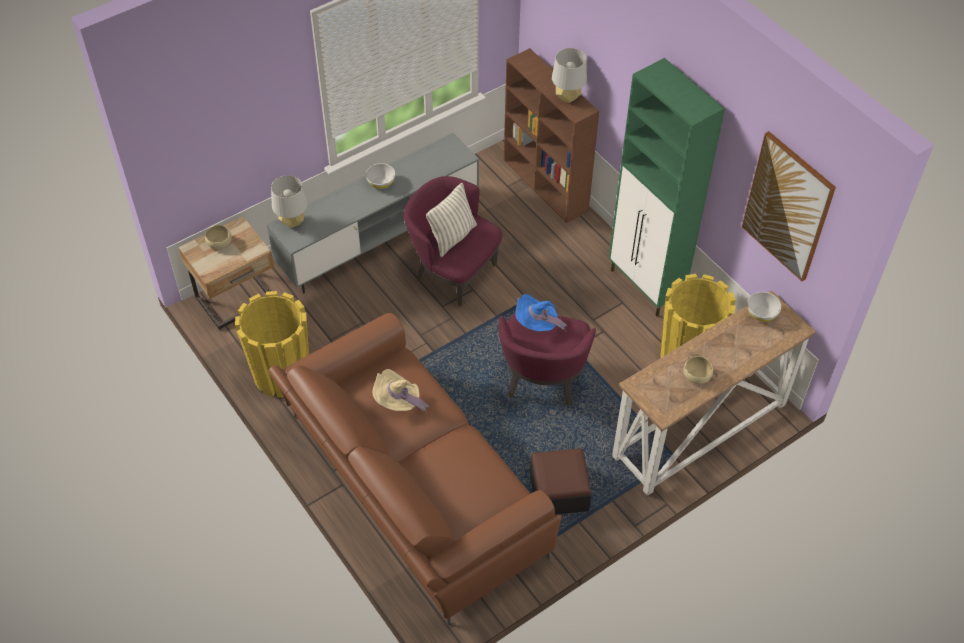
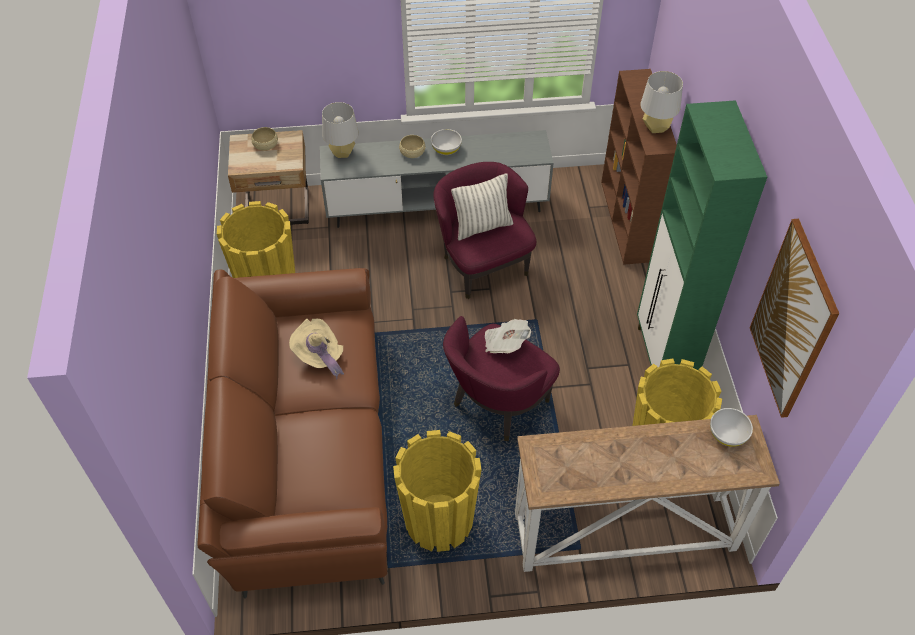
camera: 30 degrees right, 0 degrees up
blue hat [515,294,567,332] -> newspaper [485,319,531,354]
ottoman [530,448,592,514] -> yellow planter [393,430,482,552]
beige bowl [683,356,713,384] -> beige bowl moved to [399,135,425,158]

